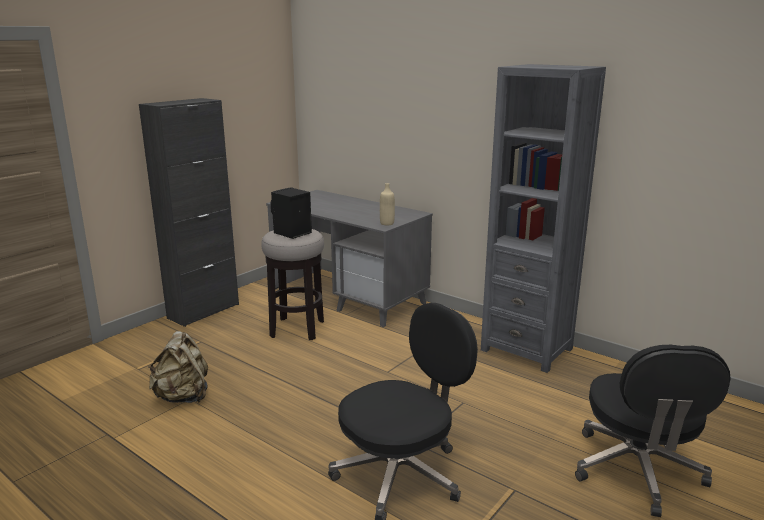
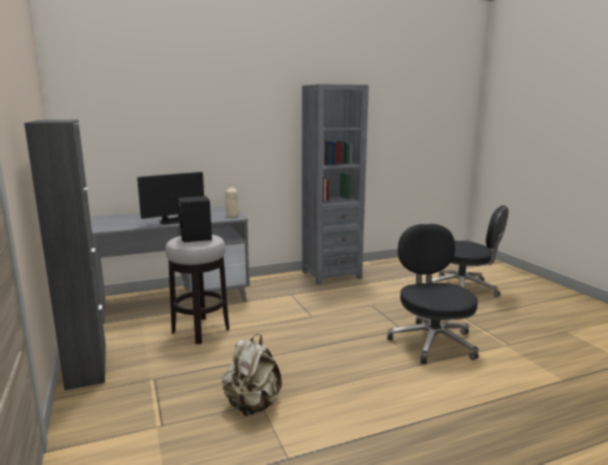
camera: 60 degrees left, 5 degrees down
none -> monitor [137,172,204,225]

